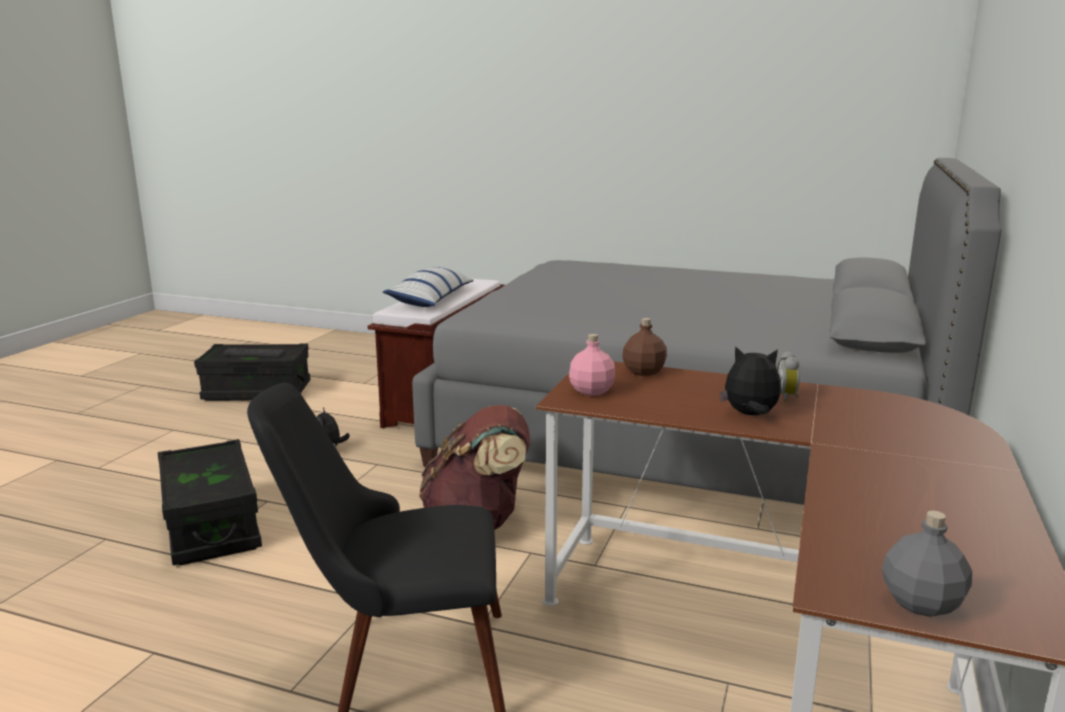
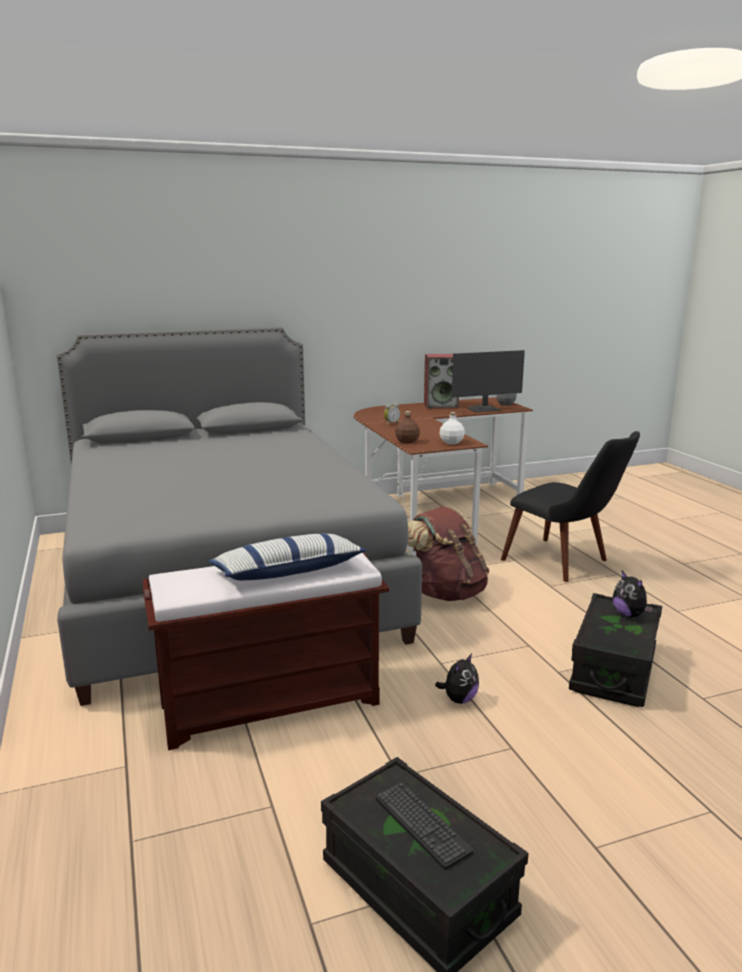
camera: 130 degrees left, 0 degrees up
pink bottle [569,334,615,396] -> white bottle [439,412,465,444]
plush toy [720,346,781,415] -> plush toy moved to [613,571,653,618]
none -> speaker [424,354,459,409]
none -> monitor [452,350,525,412]

